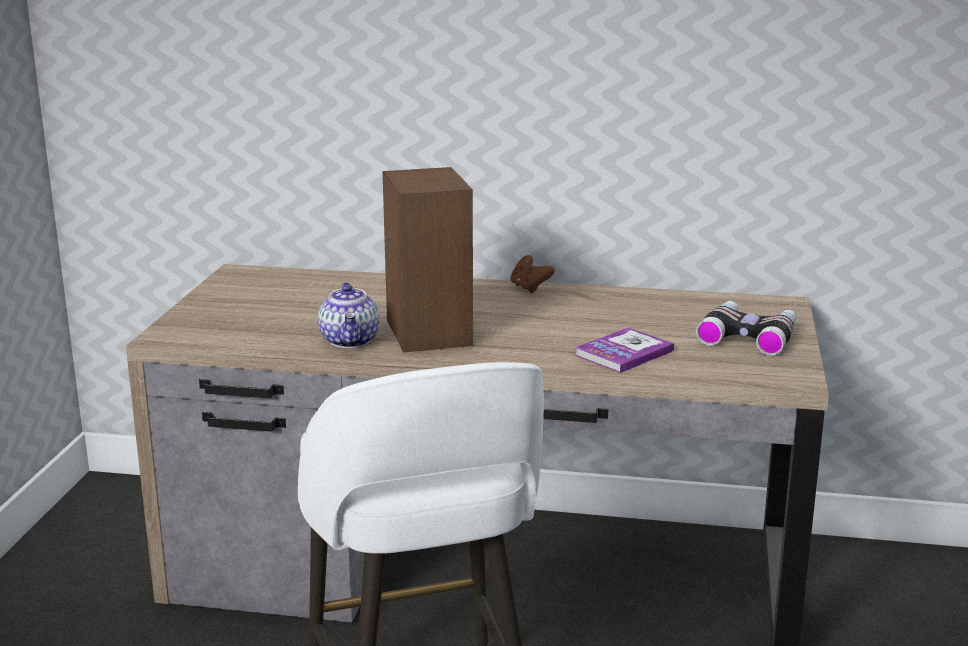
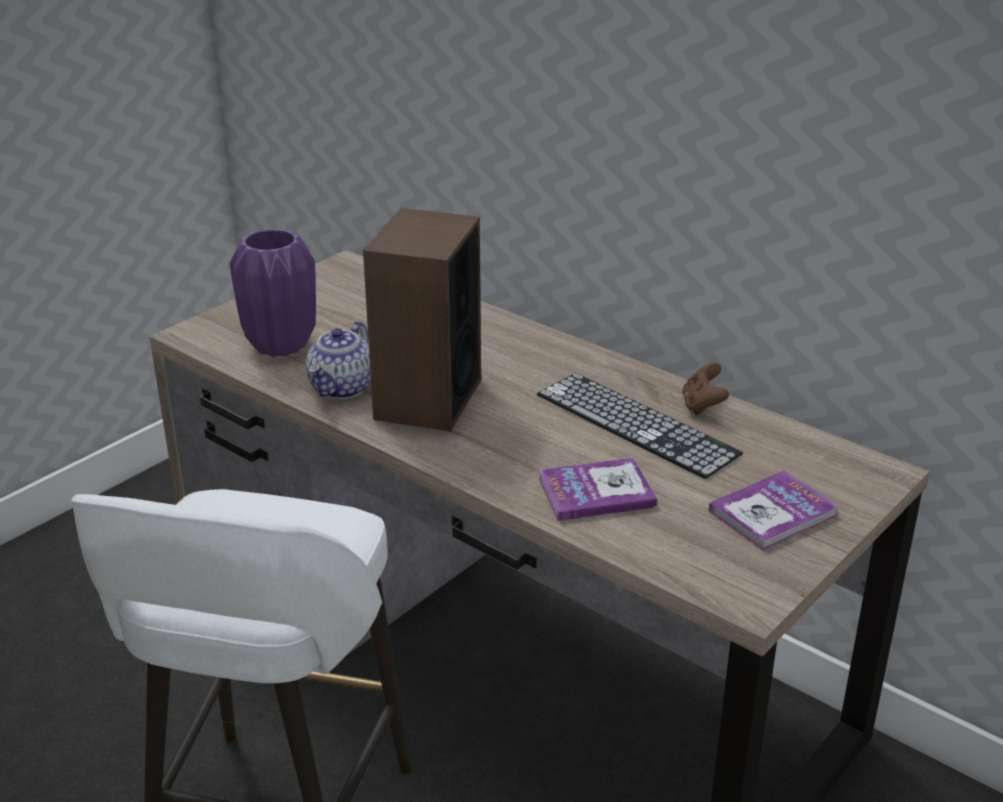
camera: 30 degrees right, 10 degrees up
brown game controller [510,255,555,293] -> brown game controller moved to [682,363,729,416]
binoculars [696,301,796,356] -> book [709,471,839,550]
none -> purple vase [230,229,316,357]
none -> keyboard [537,373,743,479]

